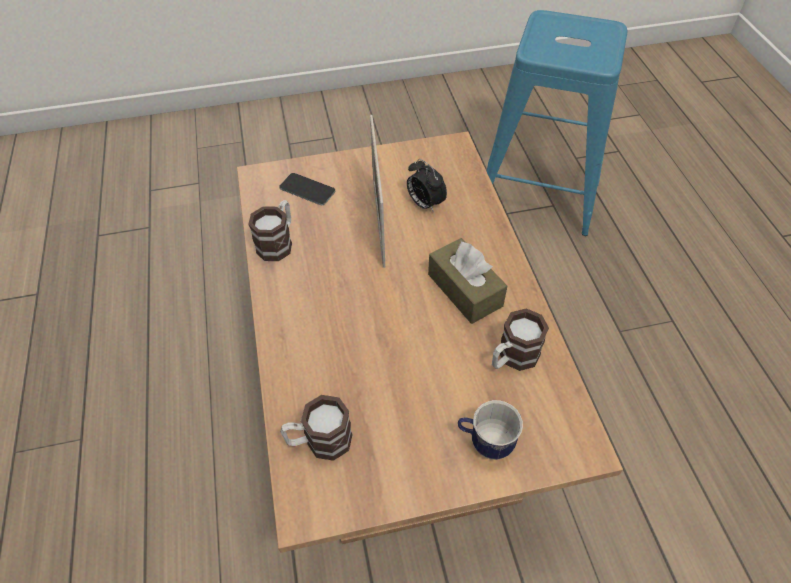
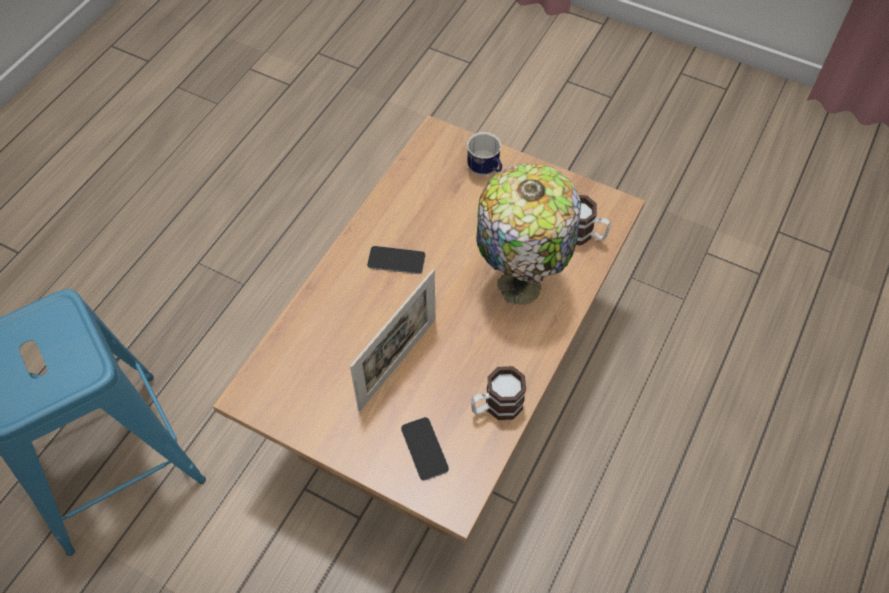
camera: 140 degrees left, 5 degrees up
alarm clock [407,159,447,213] -> none
brown tissue box [428,238,507,324] -> phone [367,246,425,274]
mug [492,308,549,371] -> none
none -> table lamp [476,163,581,305]

